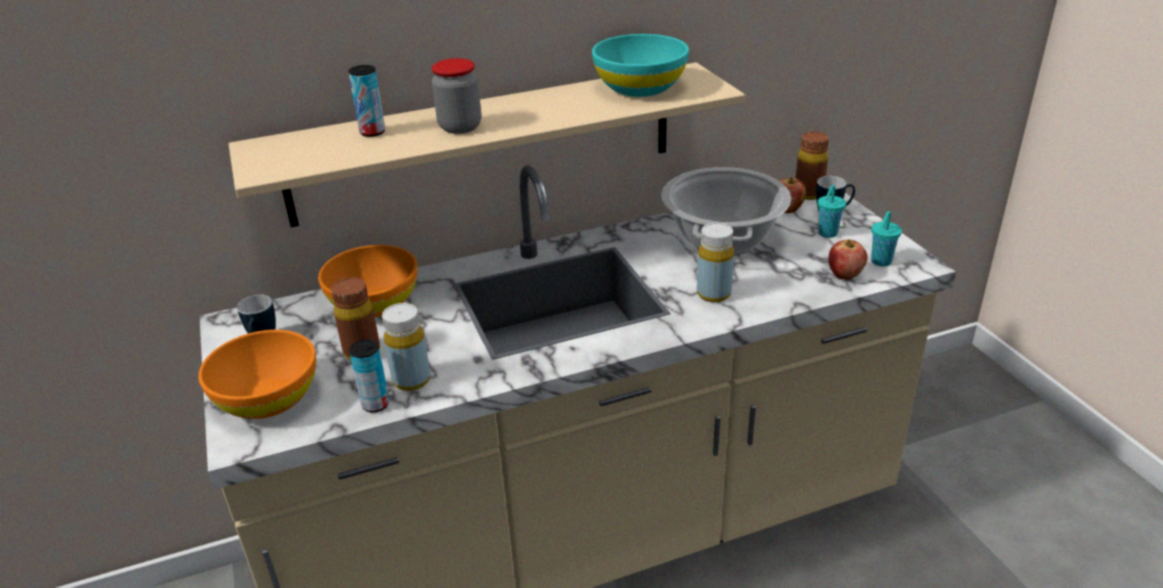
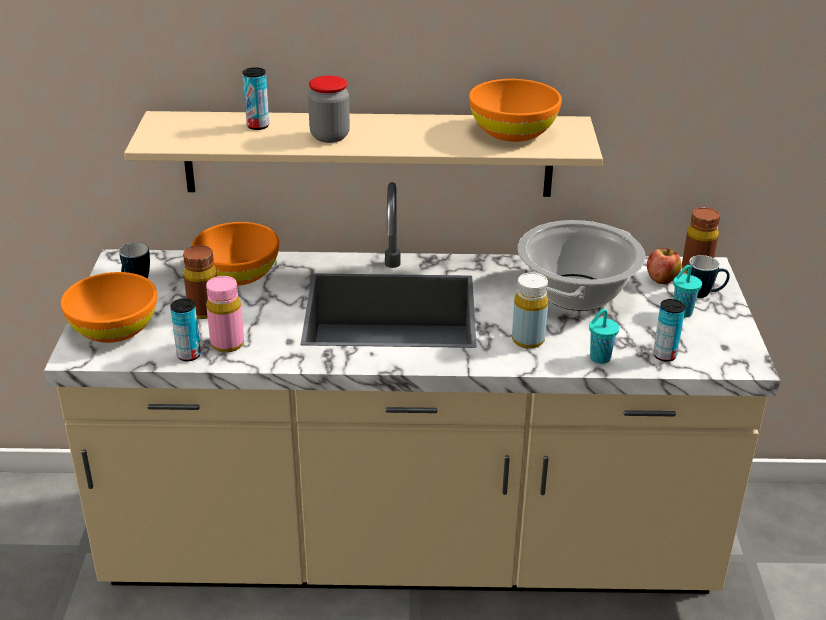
camera: 20 degrees right, 0 degrees up
yellow bottle [382,303,431,391] -> pink bottle [206,276,244,353]
turquoise bowl [592,34,689,97] -> orange bowl [469,79,562,142]
apple [828,240,867,280] -> can [653,299,685,362]
turquoise cup [871,211,902,266] -> turquoise cup moved to [589,309,619,364]

